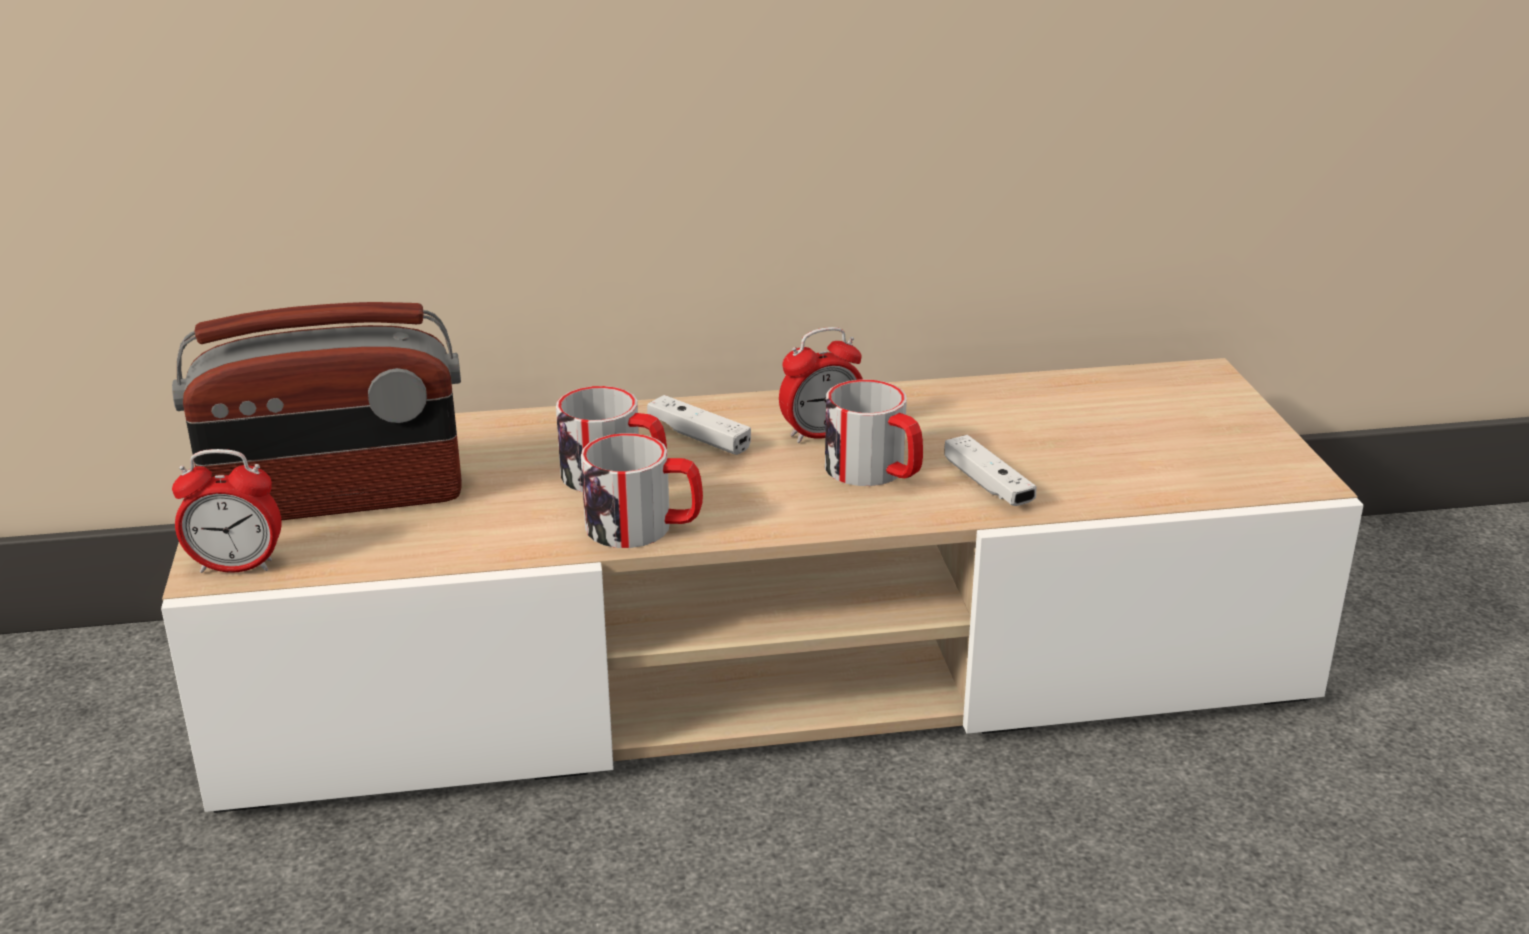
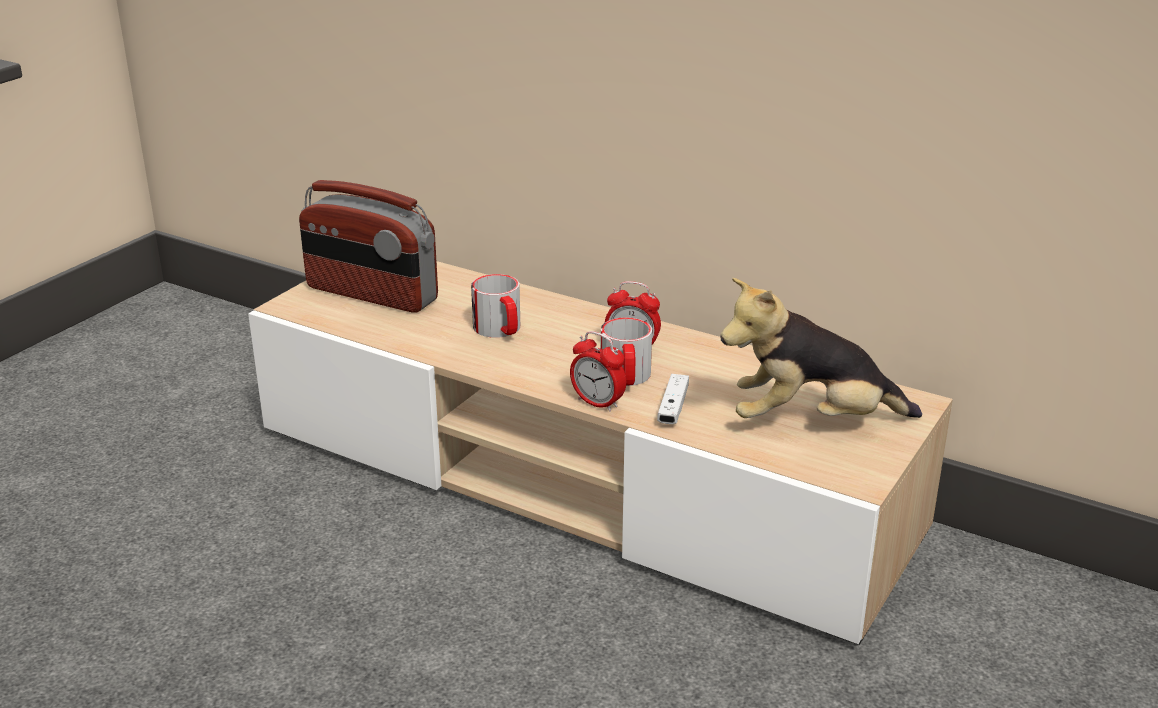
camera: 40 degrees right, 0 degrees up
alarm clock [172,449,282,573] -> alarm clock moved to [570,331,626,412]
mug [581,433,703,548] -> none
white game controller [647,395,751,455] -> none
none -> plush toy [720,278,922,418]

